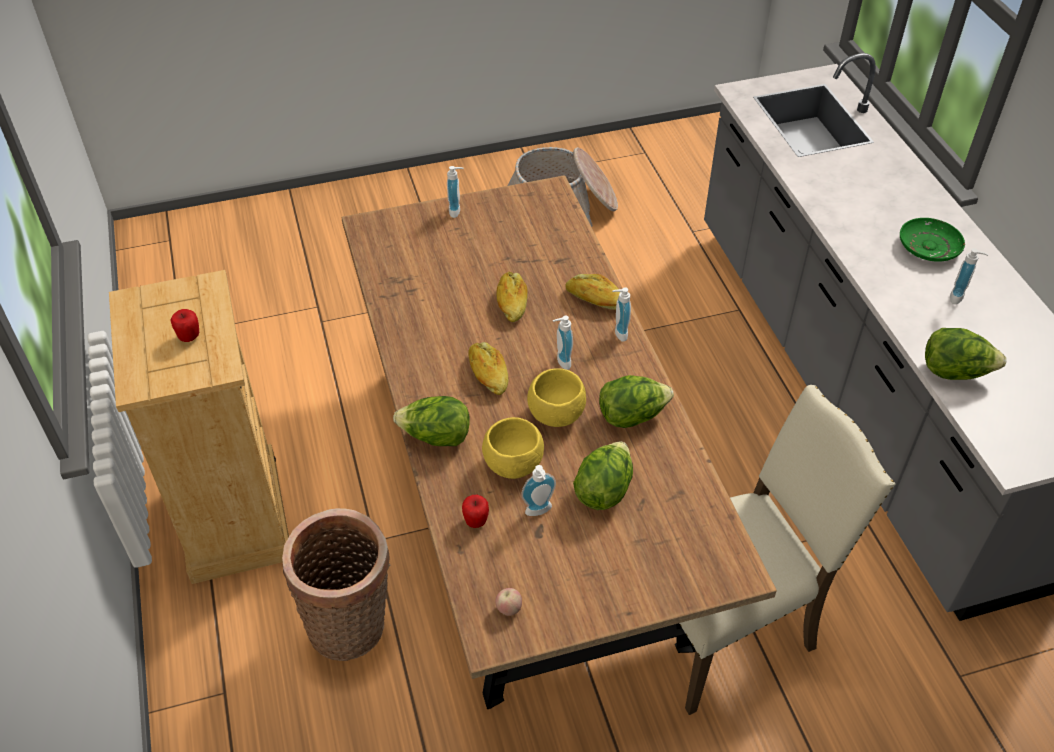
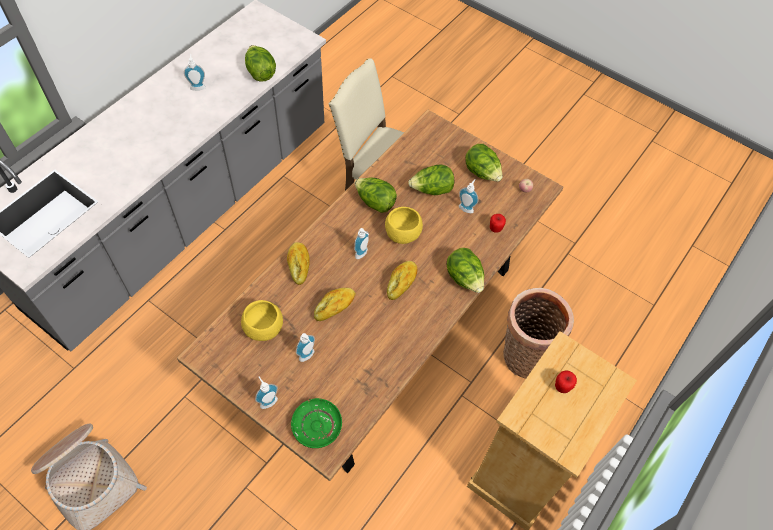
camera: 130 degrees left, 10 degrees up
yellow bowl [482,417,544,479] -> yellow bowl moved to [241,300,283,341]
soap dispenser [612,287,631,342] -> soap dispenser moved to [296,333,315,362]
green plate [900,218,965,262] -> green plate moved to [291,398,342,448]
none -> lettuce [465,144,502,181]

